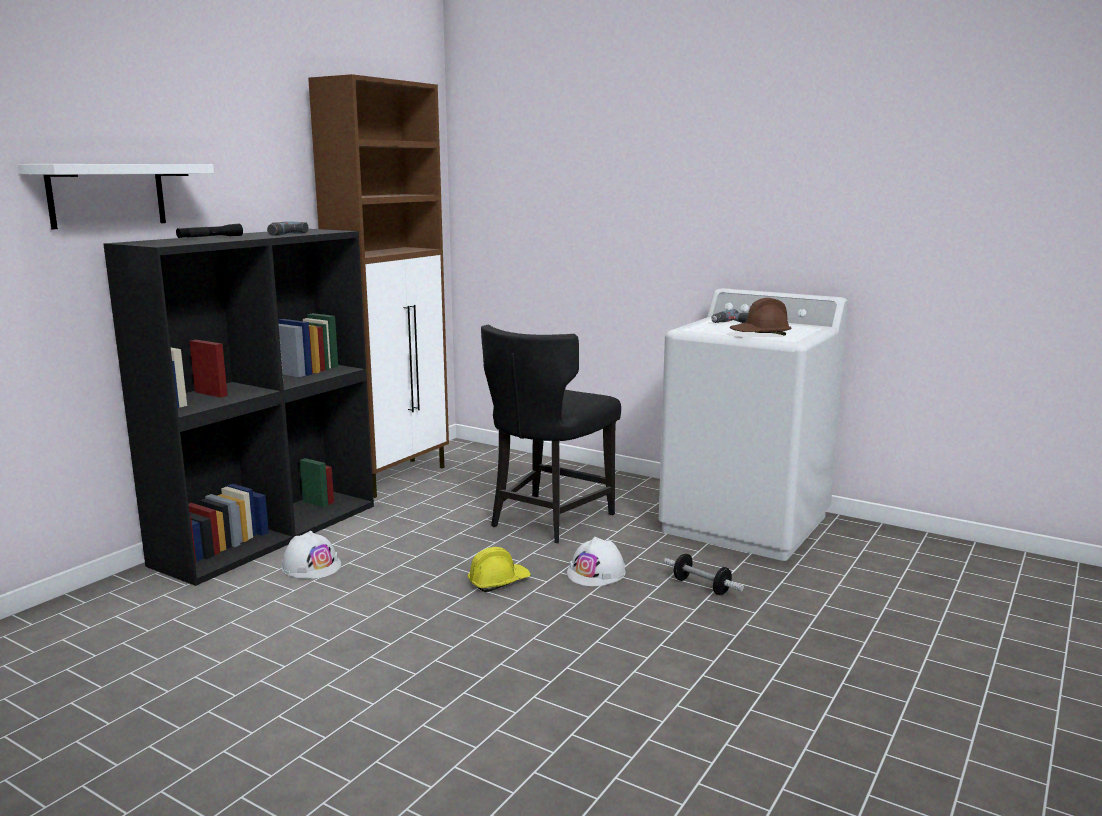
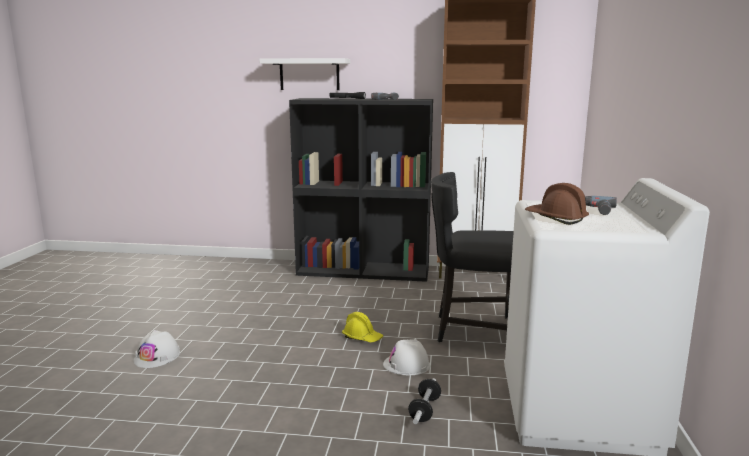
camera: 65 degrees right, 0 degrees up
white hard hat [281,531,341,579] -> white hard hat moved to [133,330,180,368]

